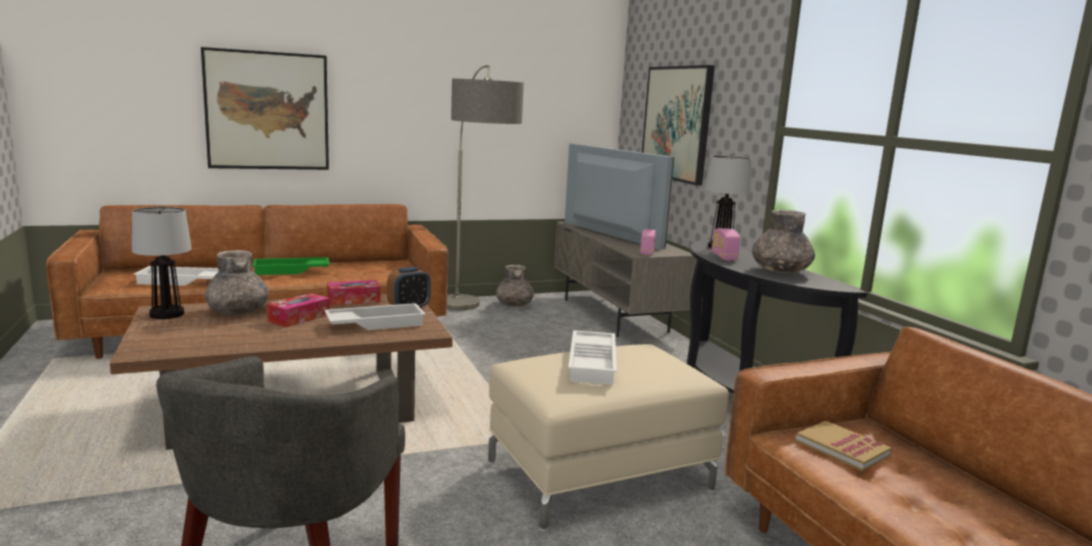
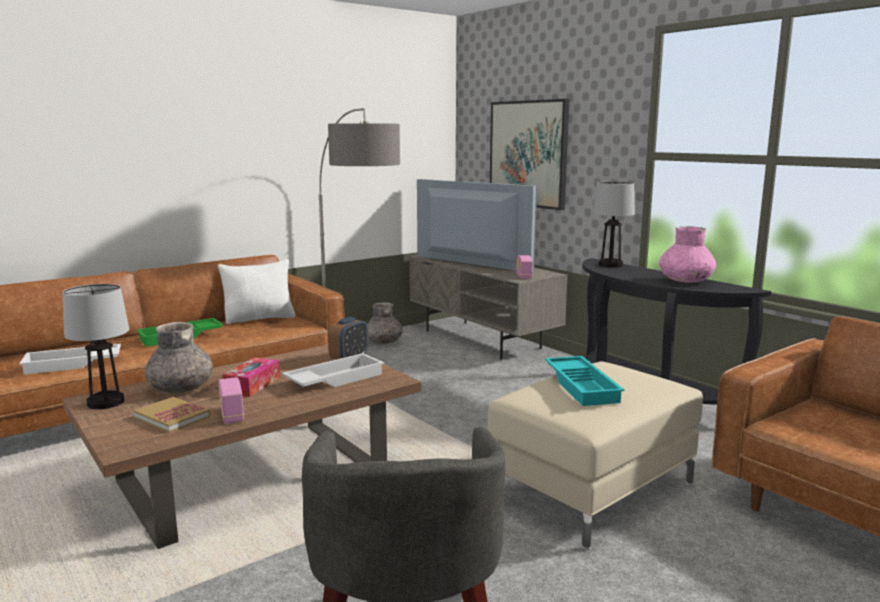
camera: 15 degrees left, 0 degrees up
picture [201,47,329,170] -> none
tissue box [327,280,381,306] -> none
white tray [568,330,617,385] -> turquoise tray [545,356,625,406]
radio [711,228,740,261] -> radio moved to [218,377,244,424]
grey vase [752,210,815,273] -> pink vase [659,226,716,282]
book [796,421,892,471] -> book moved to [133,397,210,433]
none -> white pillow [218,259,295,324]

